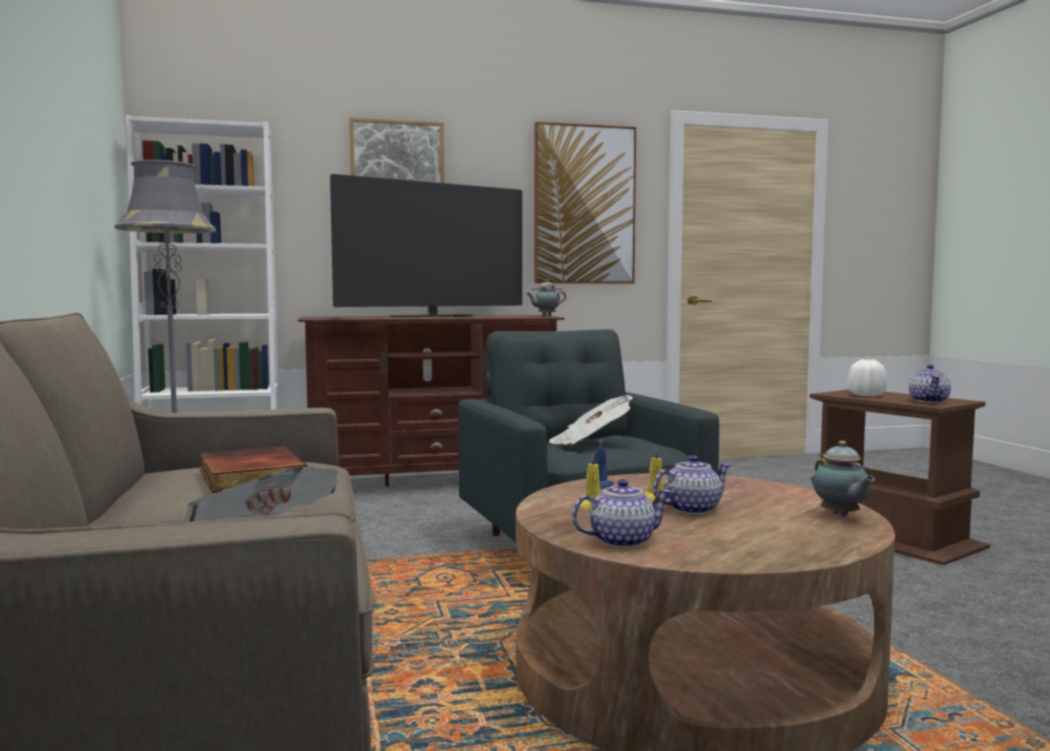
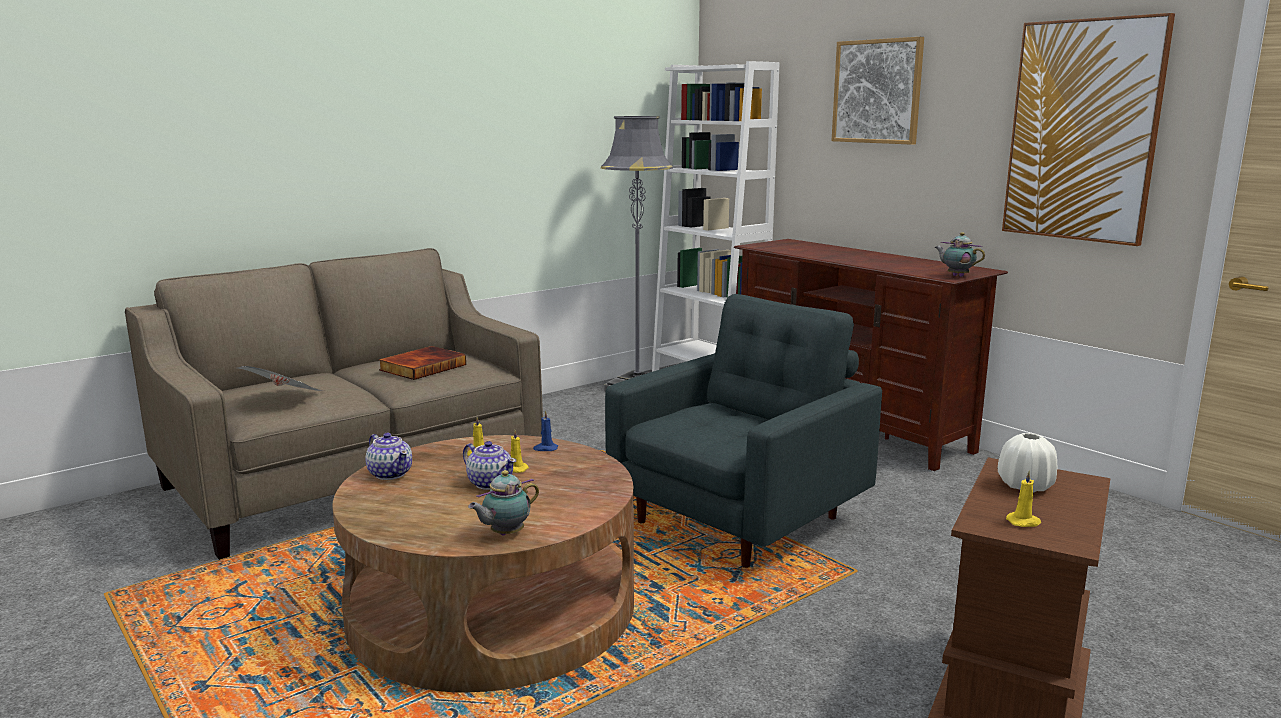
camera: 65 degrees right, 10 degrees up
television [330,174,522,317] -> none
newspaper [549,395,633,445] -> none
teapot [909,364,951,403] -> yellow candle [1006,470,1041,527]

